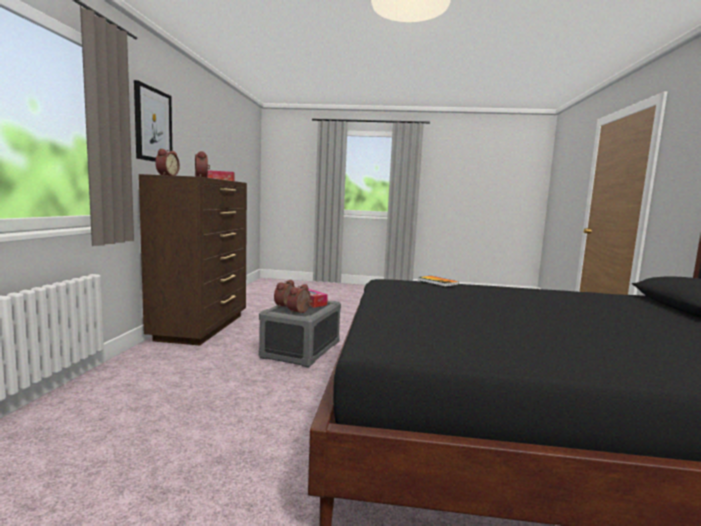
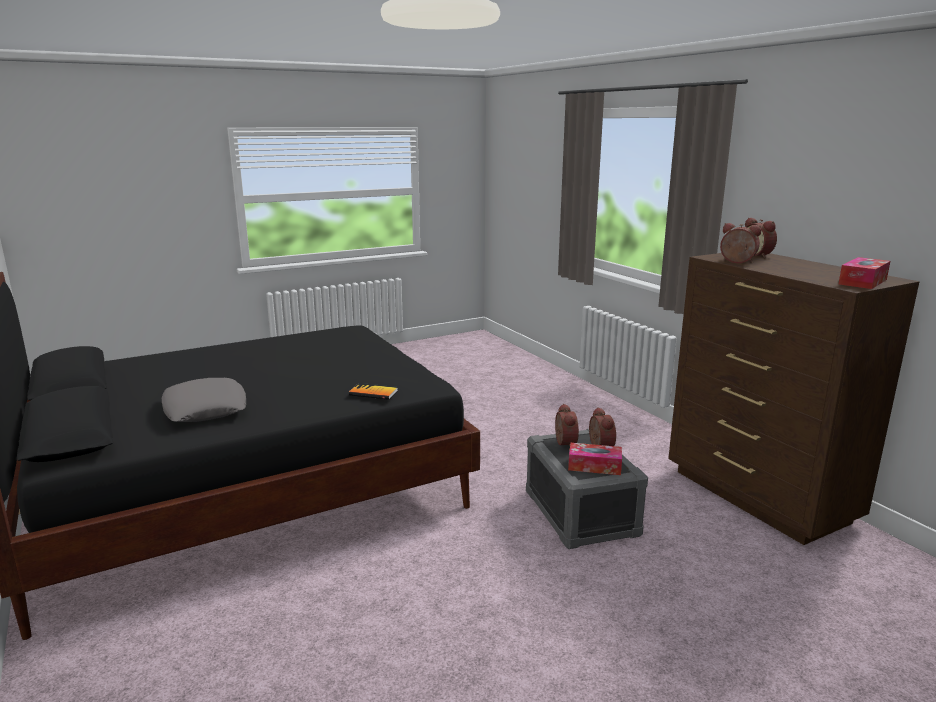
camera: 145 degrees right, 10 degrees up
picture [134,80,172,162] -> none
none -> grey pillow [162,378,246,422]

